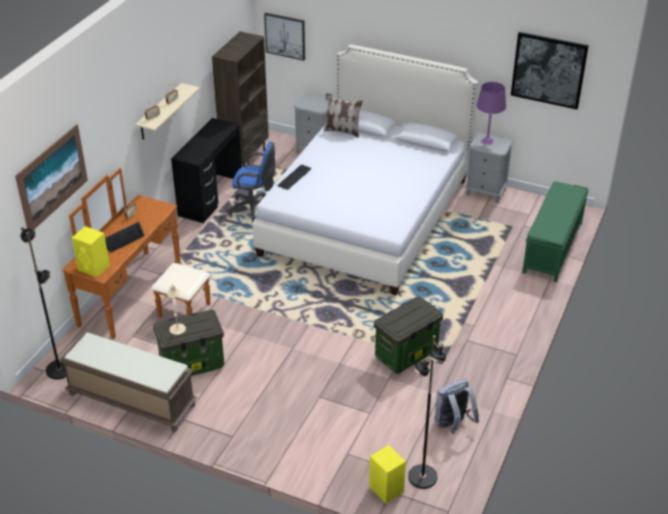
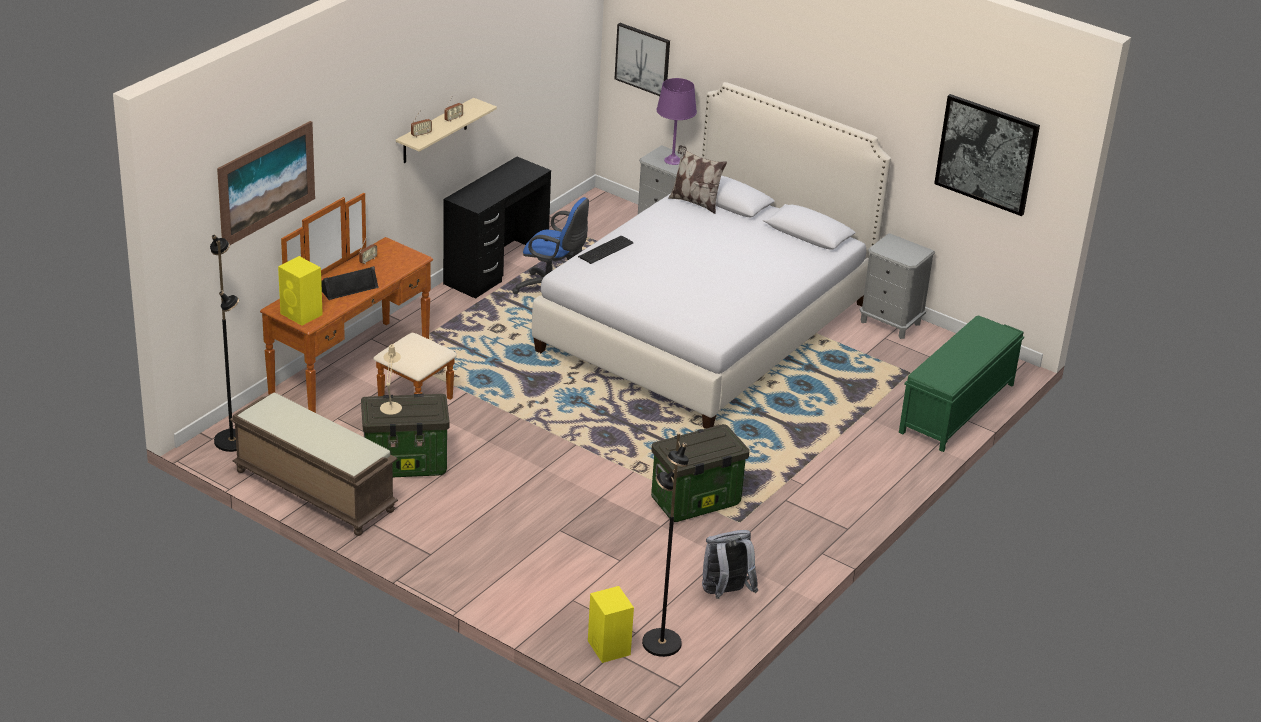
camera: 10 degrees right, 5 degrees down
brown bookcase [212,31,269,167] -> none
purple table lamp [476,82,506,145] -> purple table lamp moved to [656,78,697,165]

